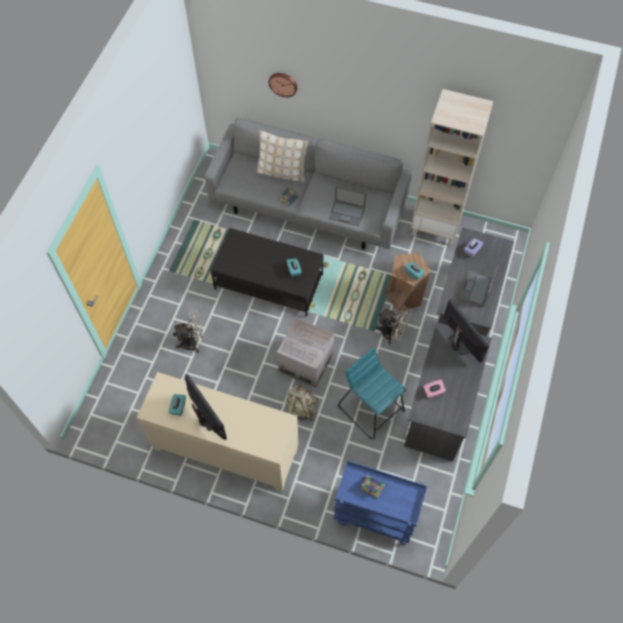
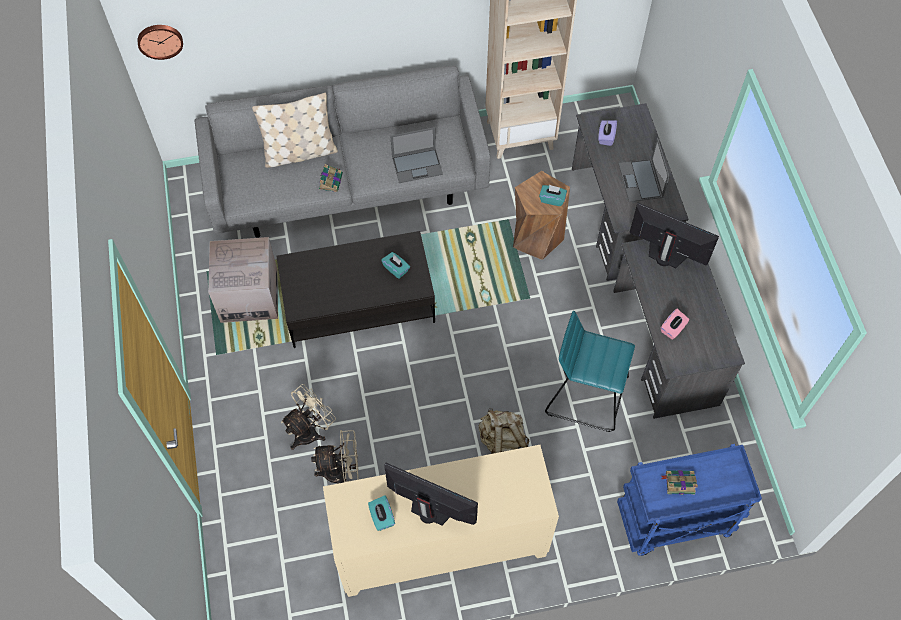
camera: 30 degrees left, 0 degrees up
wall clock [269,73,297,97] -> wall clock moved to [138,25,183,60]
cardboard box [277,318,334,388] -> cardboard box moved to [208,237,278,323]
beige fan [375,306,412,344] -> beige fan moved to [311,430,359,483]

